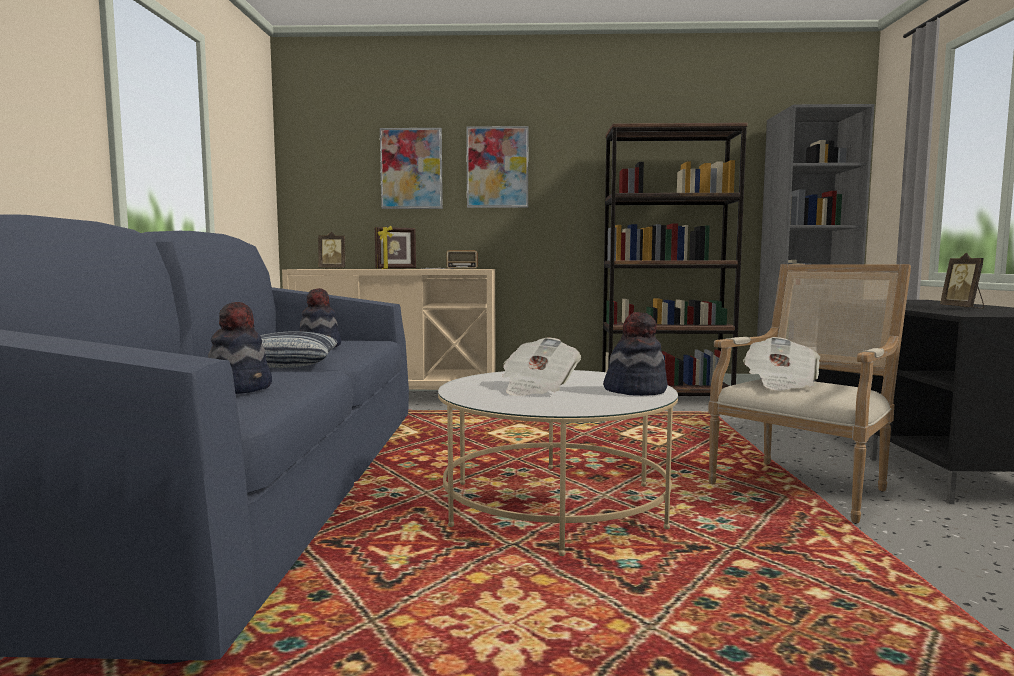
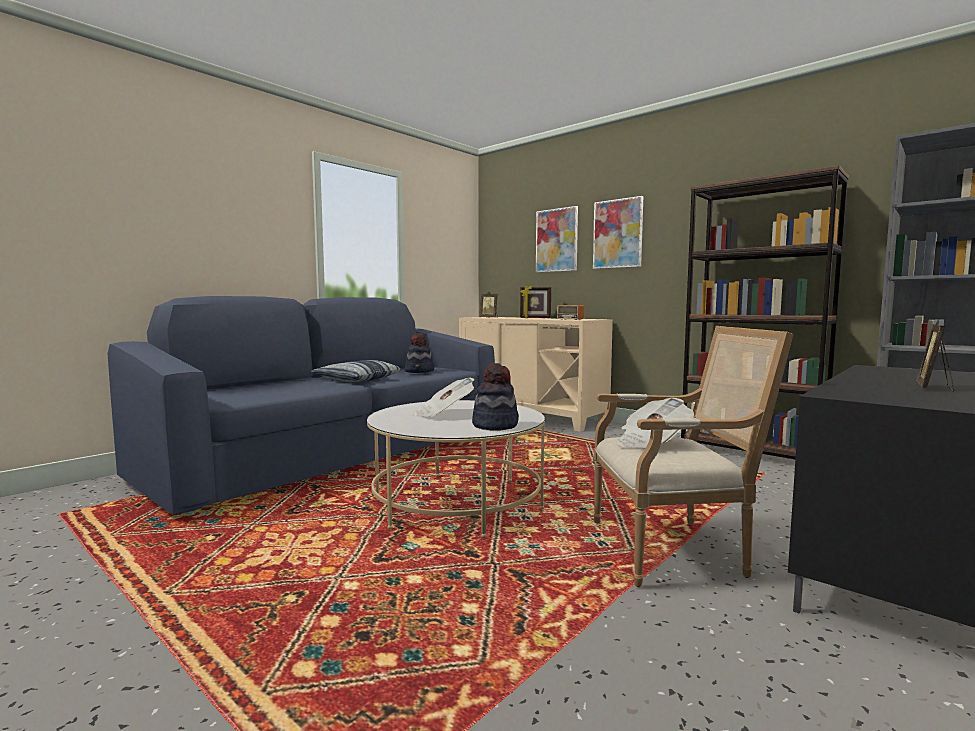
camera: 40 degrees right, 0 degrees up
hat [208,302,272,394] -> none

